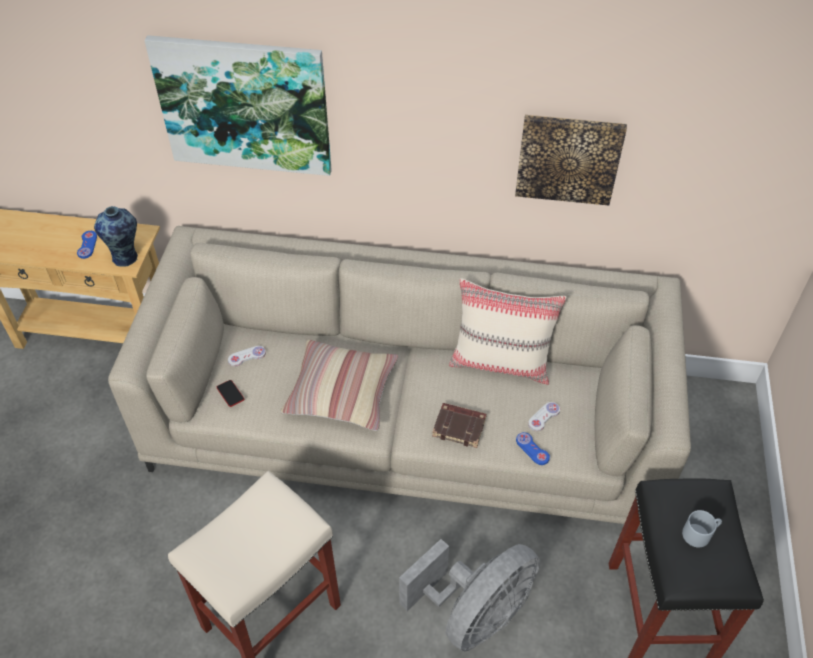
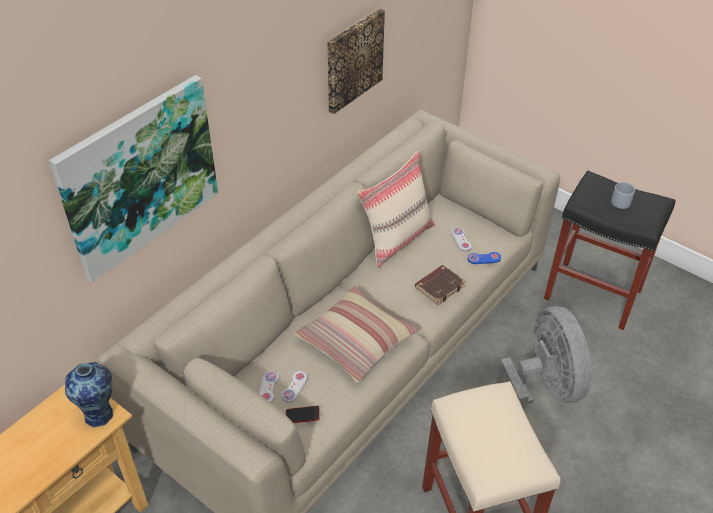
camera: 60 degrees left, 5 degrees down
blue game controller [77,231,97,259] -> none
none -> white game controller [281,371,307,403]

